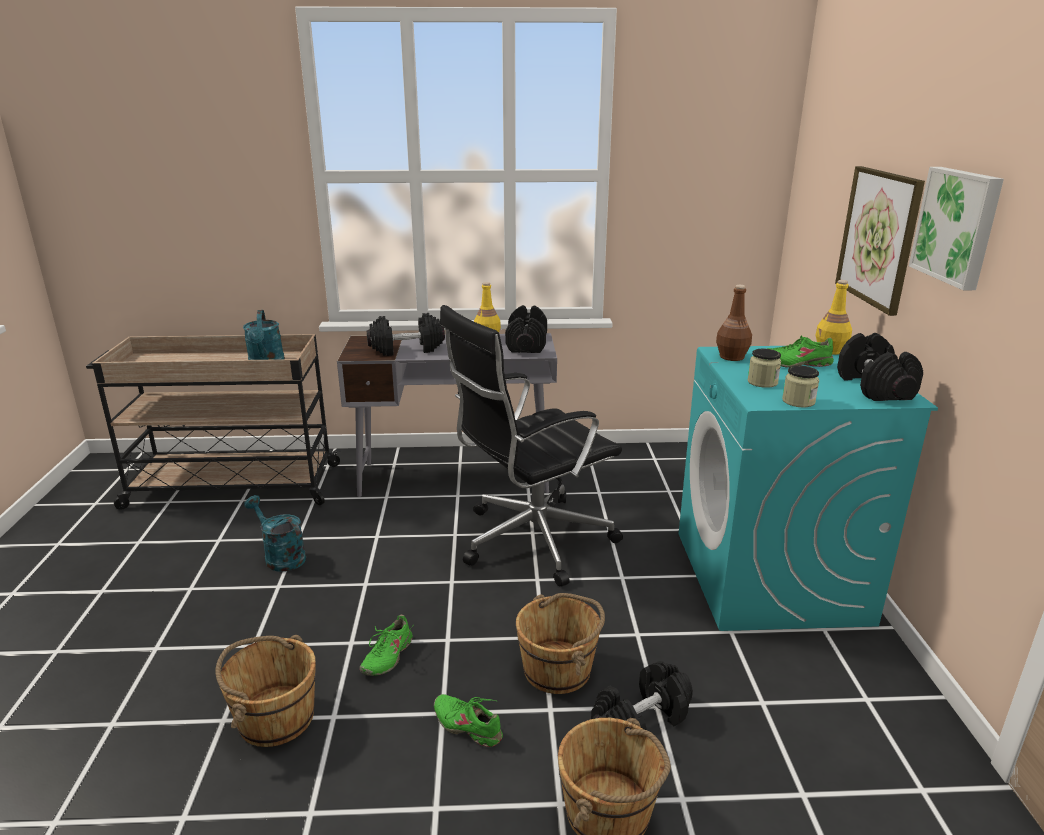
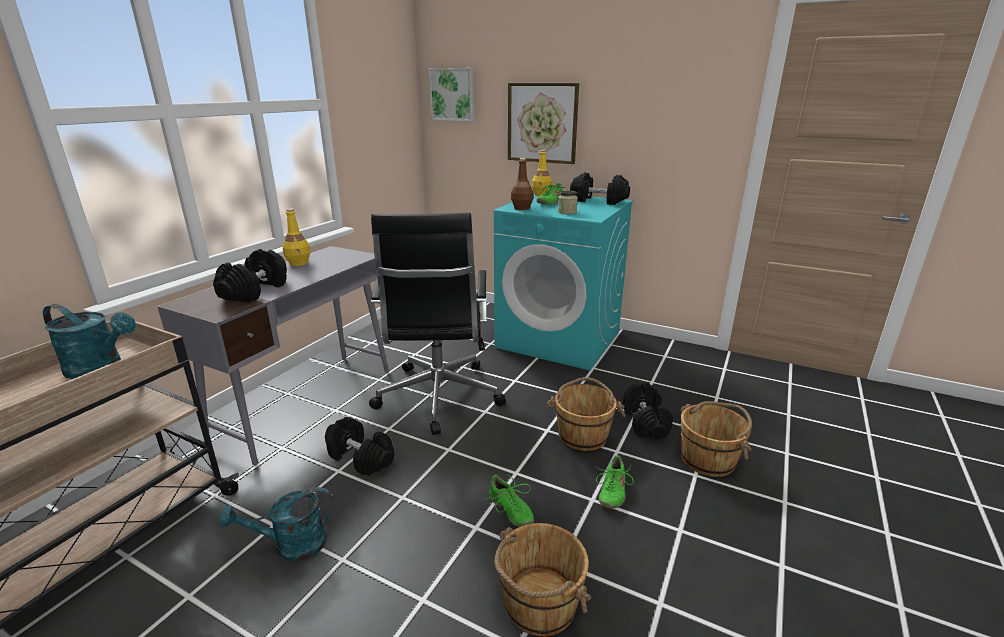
camera: 60 degrees left, 0 degrees up
green shoe [434,694,503,747] -> green shoe turned 45 degrees counterclockwise [595,455,634,509]
black dumbbell [505,305,547,353] -> black dumbbell moved to [325,417,394,476]
jar [782,366,819,408] -> none
picture [909,167,1004,290] -> picture moved to [429,68,474,121]

